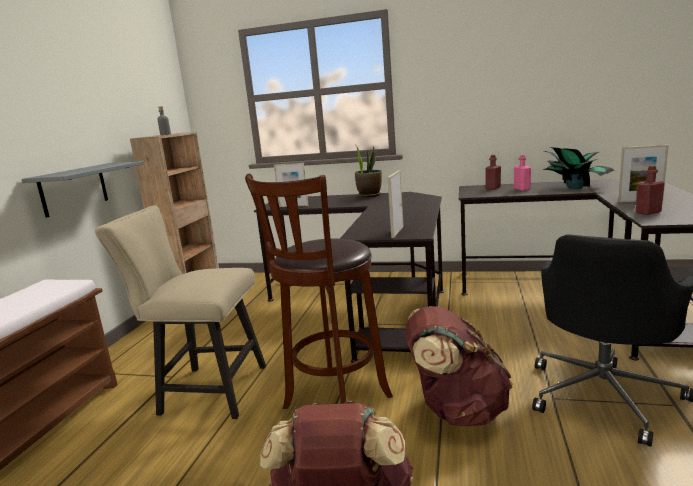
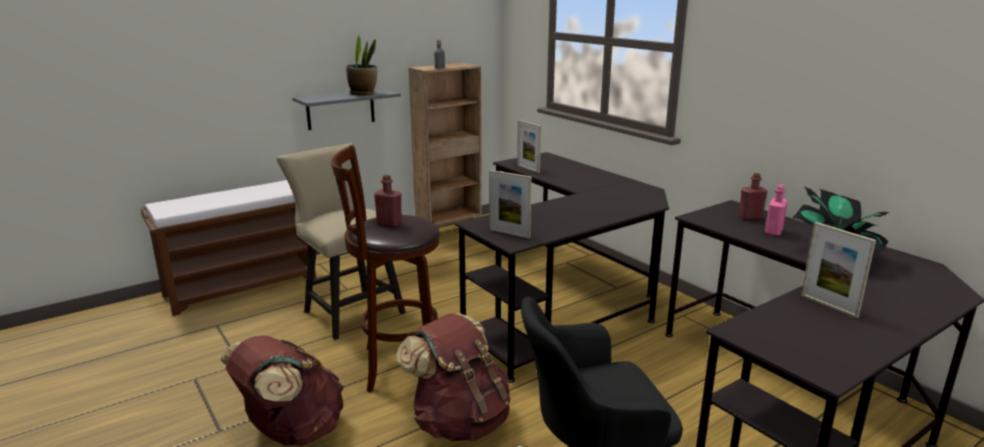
camera: 40 degrees right, 5 degrees up
potted plant [355,146,382,197] -> potted plant moved to [346,34,377,95]
picture frame [388,171,404,238] -> picture frame turned 120 degrees counterclockwise [489,170,532,239]
red bottle [635,165,665,215] -> red bottle moved to [374,175,402,227]

